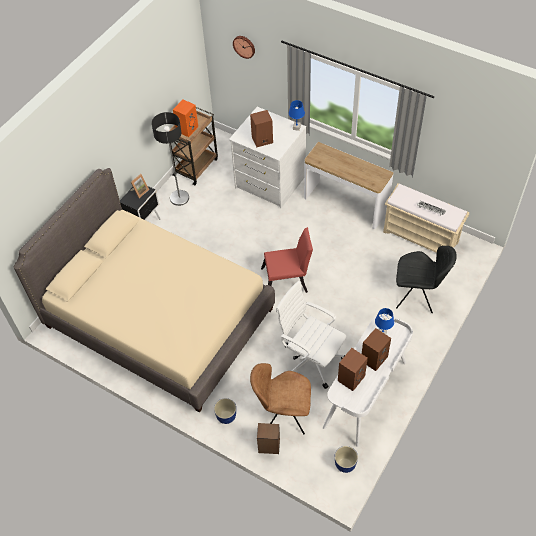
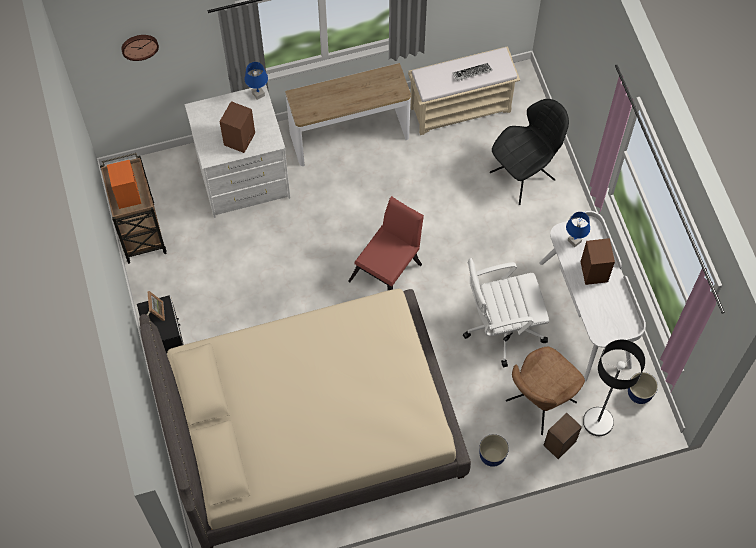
camera: 50 degrees left, 10 degrees up
floor lamp [151,112,189,206] -> floor lamp moved to [583,340,645,436]
brown speaker [338,348,368,391] -> none

